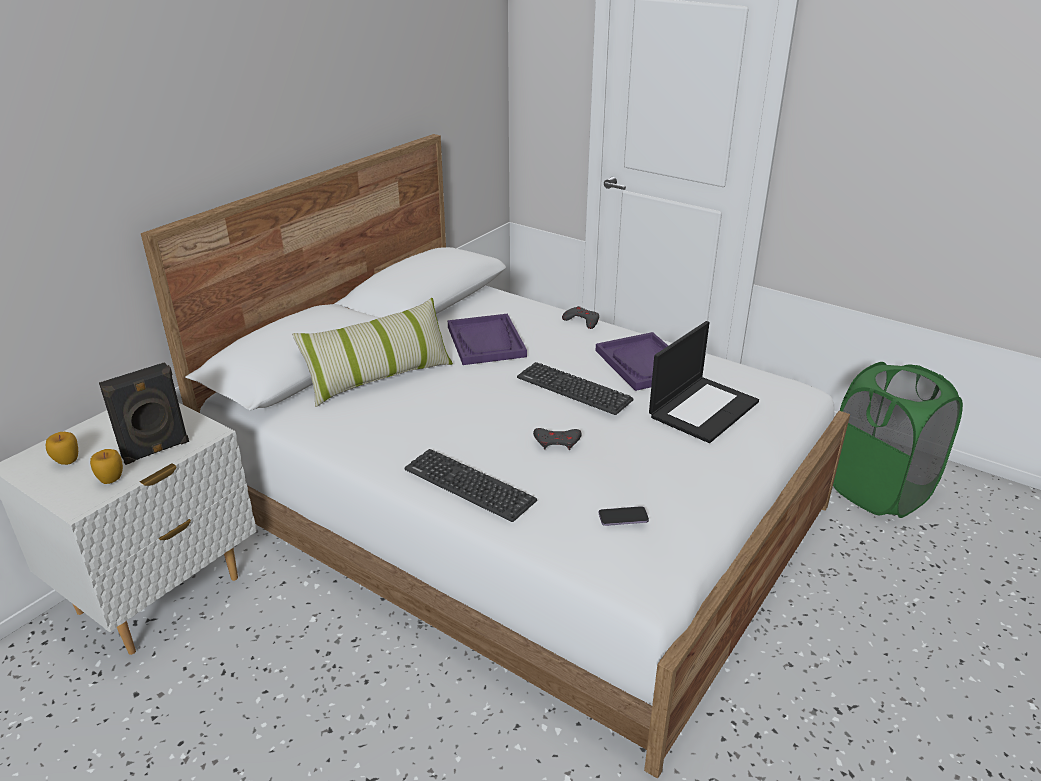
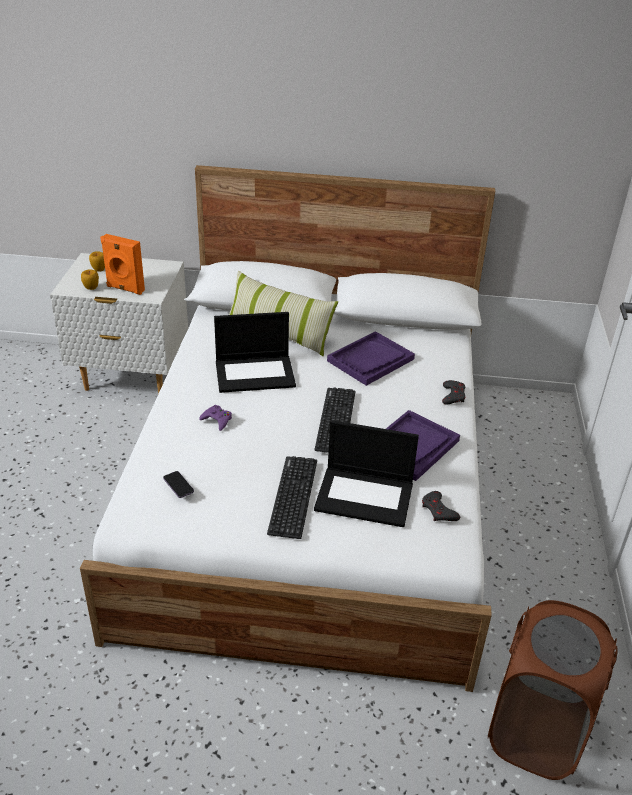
camera: 60 degrees right, 5 degrees up
black speaker [99,362,189,465] -> orange speaker [100,234,145,295]
keyboard [404,449,537,522] -> keyboard moved to [267,456,317,539]
grey game controller [533,428,582,450] -> grey game controller moved to [422,491,460,522]
green laundry basket [833,362,963,518] -> brown laundry basket [488,600,617,780]
none -> purple game controller [199,405,232,431]
none -> laptop [214,312,296,393]

